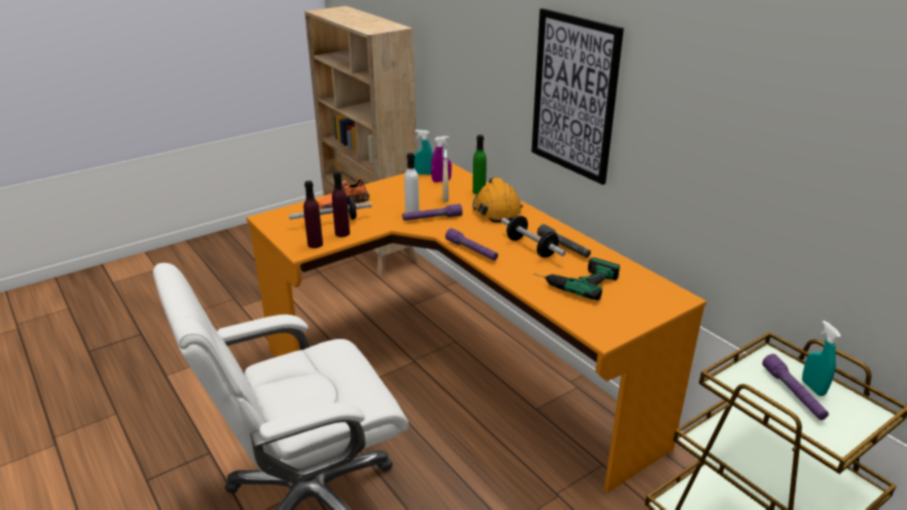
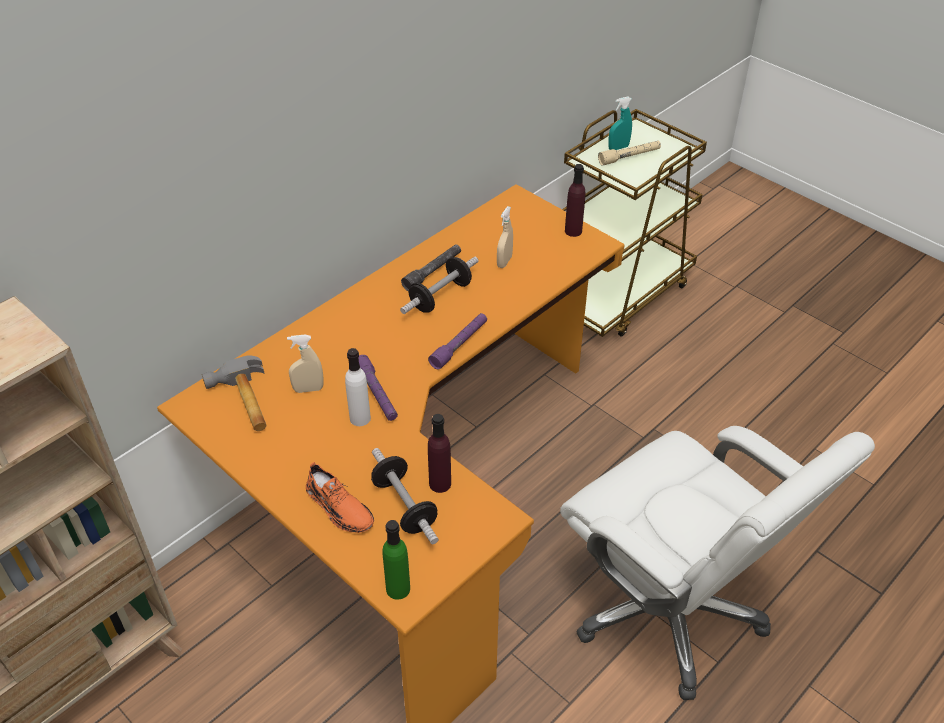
camera: 100 degrees left, 15 degrees up
purple bottle [304,181,323,248] -> purple bottle moved to [565,164,586,237]
turquoise spray bottle [414,130,433,175] -> none
purple spray bottle [431,136,452,182] -> hammer [202,355,266,431]
green bottle [473,135,487,194] -> green bottle moved to [382,520,410,600]
orange hard hat [473,178,523,223] -> none
picture [532,8,624,185] -> none
power drill [534,257,620,301] -> beige spray bottle [497,206,513,268]
purple flashlight [762,354,829,420] -> beige flashlight [598,141,661,166]

